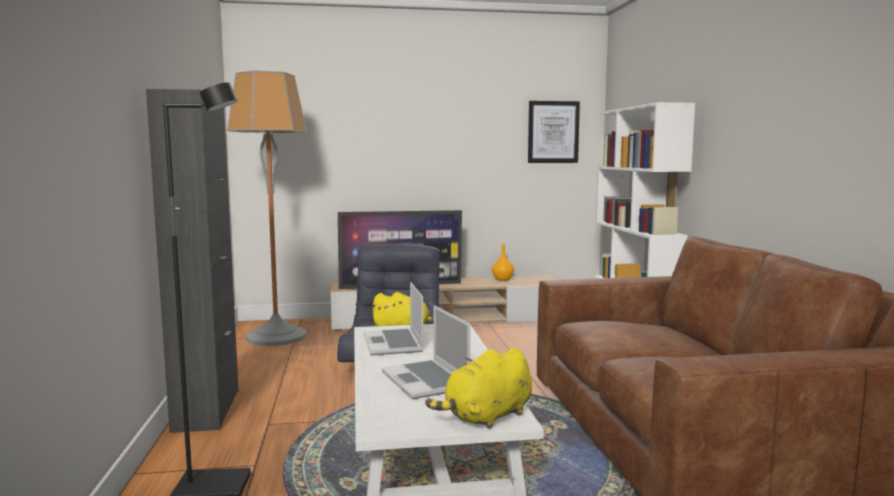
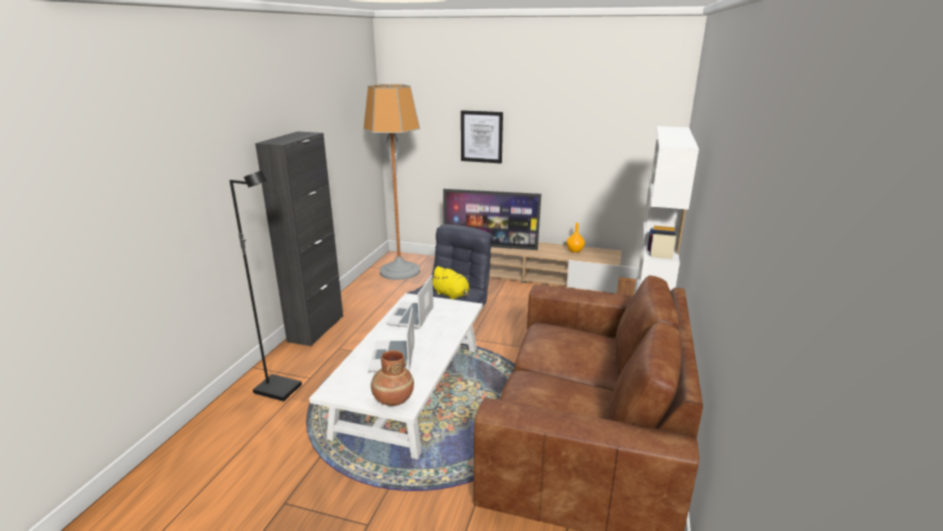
camera: 25 degrees right, 15 degrees up
yellow plush toy [425,348,532,429] -> brown vase [371,350,414,406]
picture [528,101,580,163] -> picture moved to [461,110,503,163]

